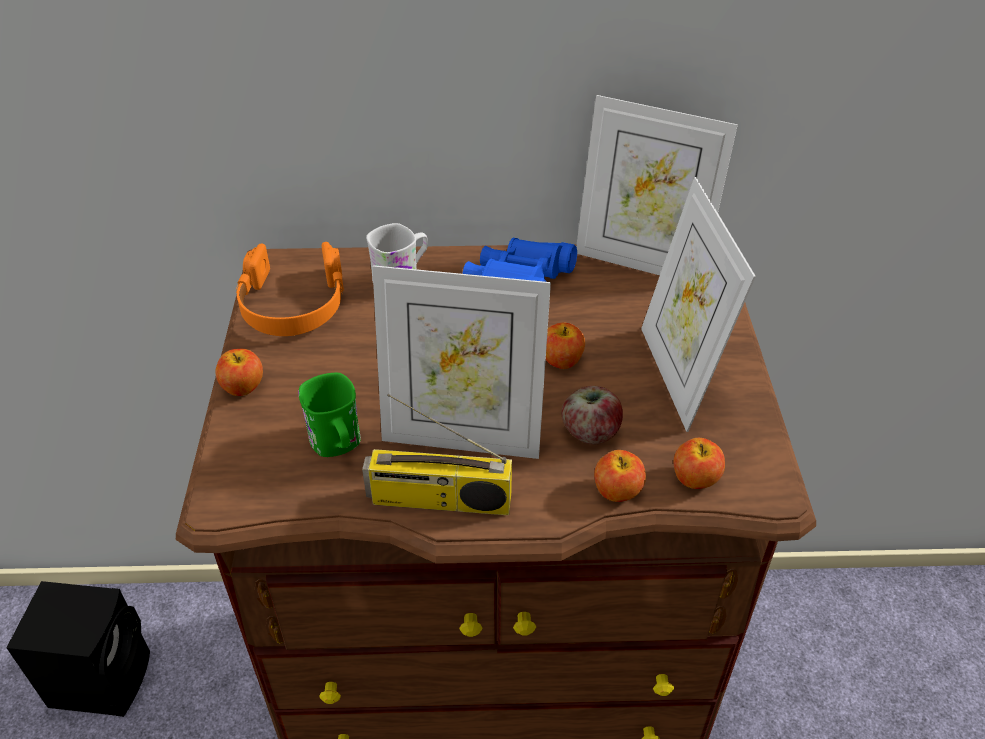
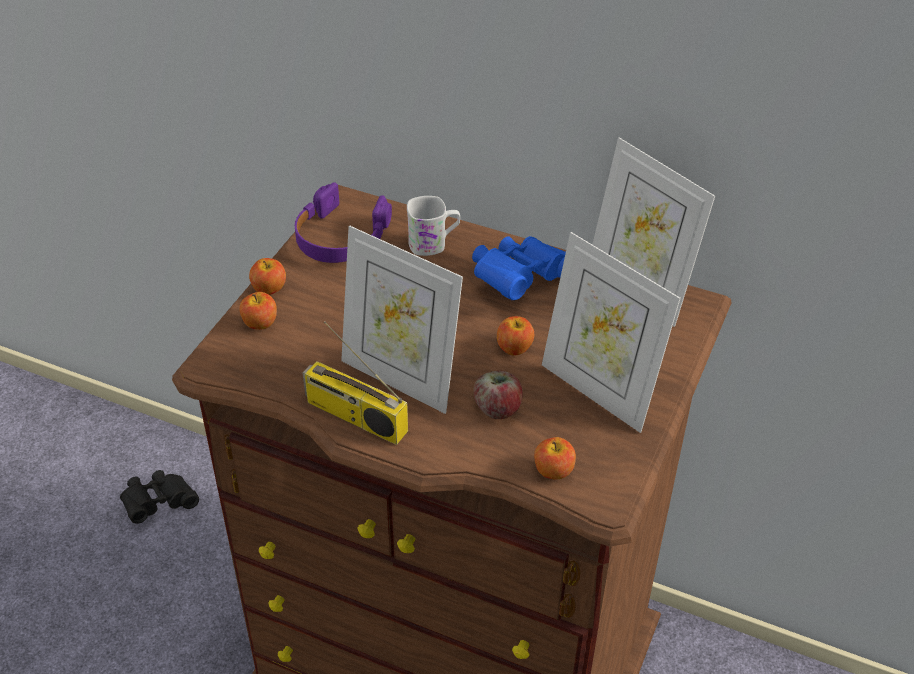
camera: 25 degrees right, 0 degrees up
black speaker [7,581,150,717] -> black binoculars [120,470,199,524]
orange headphones [236,242,344,336] -> purple headphones [295,182,392,263]
green mug [299,373,361,457] -> none
apple [594,450,646,502] -> apple moved to [239,292,277,330]
picture frame [641,177,756,432] -> picture frame turned 60 degrees counterclockwise [542,232,680,433]

